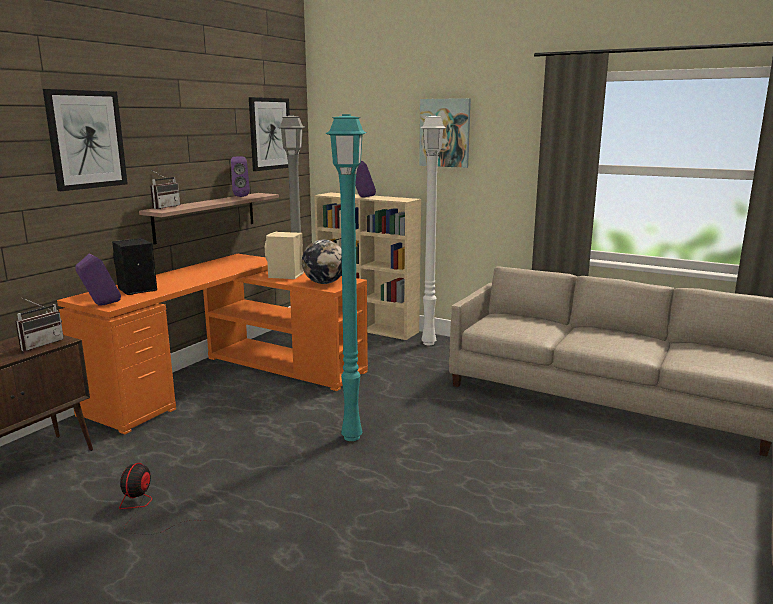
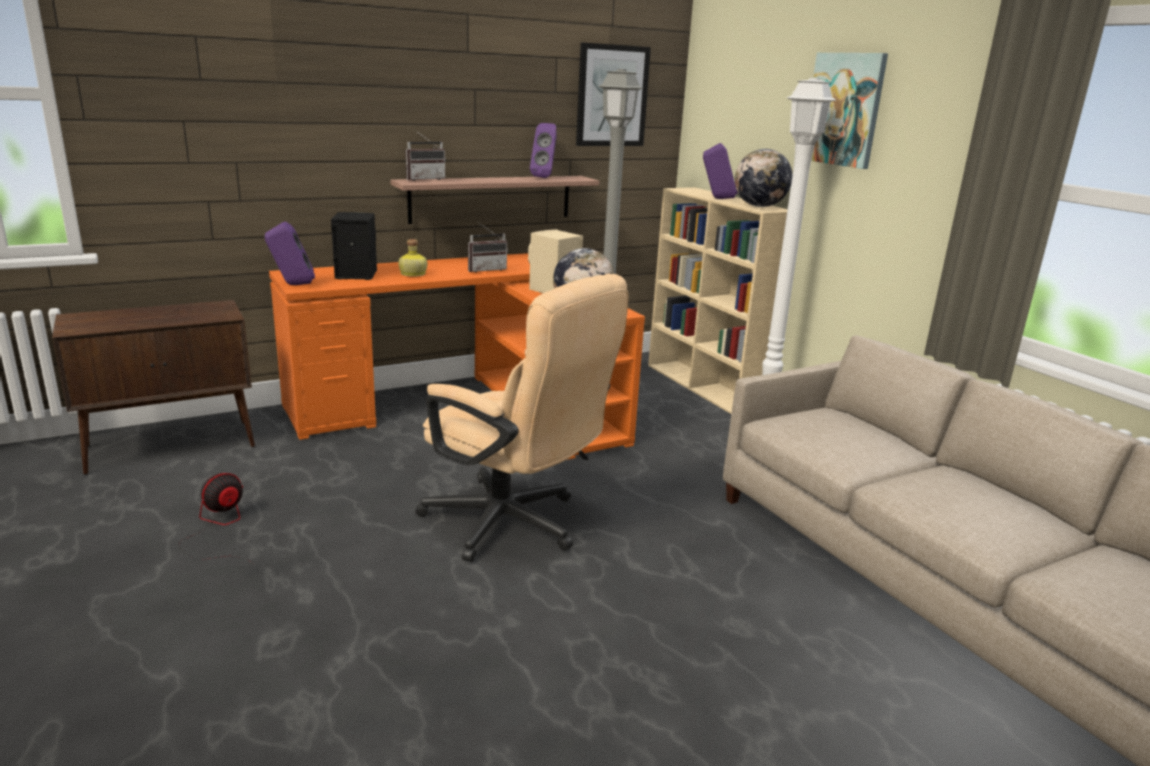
camera: 30 degrees right, 5 degrees up
radio [15,299,64,351] -> radio moved to [468,222,508,273]
picture [43,89,128,191] -> none
turquoise floor lamp [326,114,366,441] -> beige office chair [415,274,629,562]
none -> bottle [398,239,427,277]
none -> globe [735,149,792,207]

